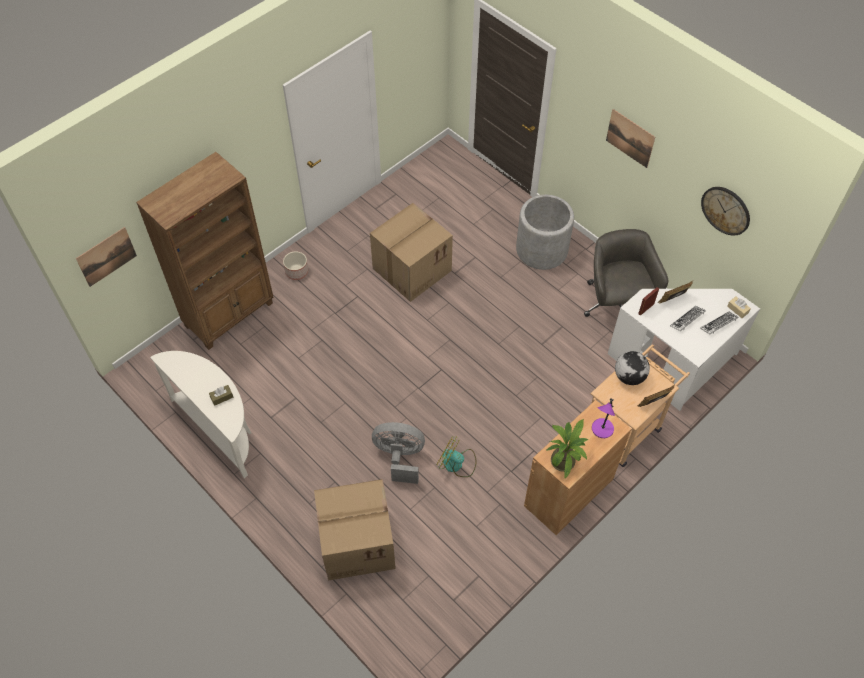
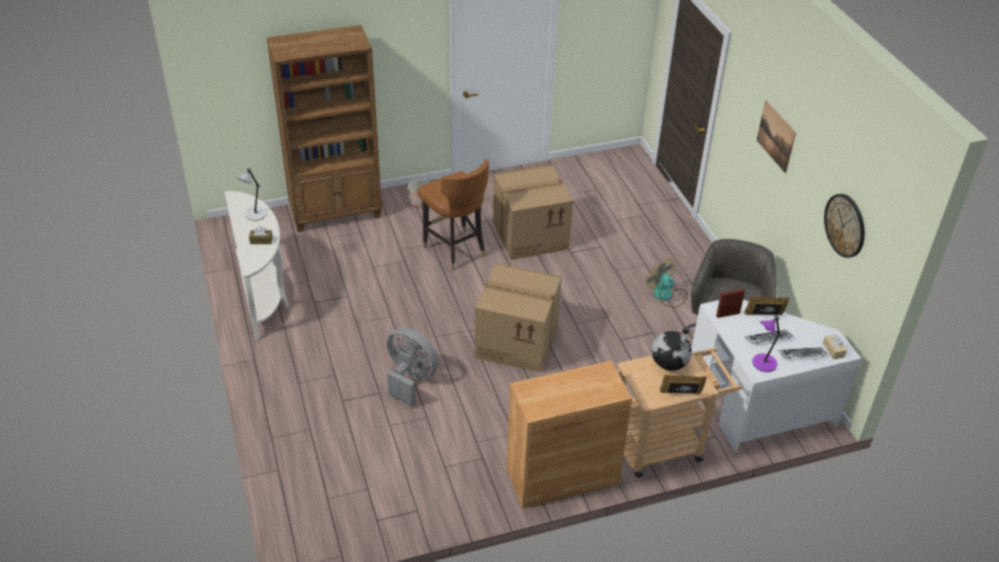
camera: 25 degrees right, 15 degrees down
picture [76,227,137,287] -> none
cardboard box [314,479,396,581] -> cardboard box moved to [475,263,562,372]
fan [437,436,476,477] -> fan moved to [645,259,687,308]
grey planter [516,195,574,270] -> none
potted plant [547,419,589,479] -> none
purple table lamp [592,398,615,438] -> purple table lamp moved to [752,316,781,372]
none -> grey table lamp [236,168,267,221]
none -> brown chair [417,159,489,271]

